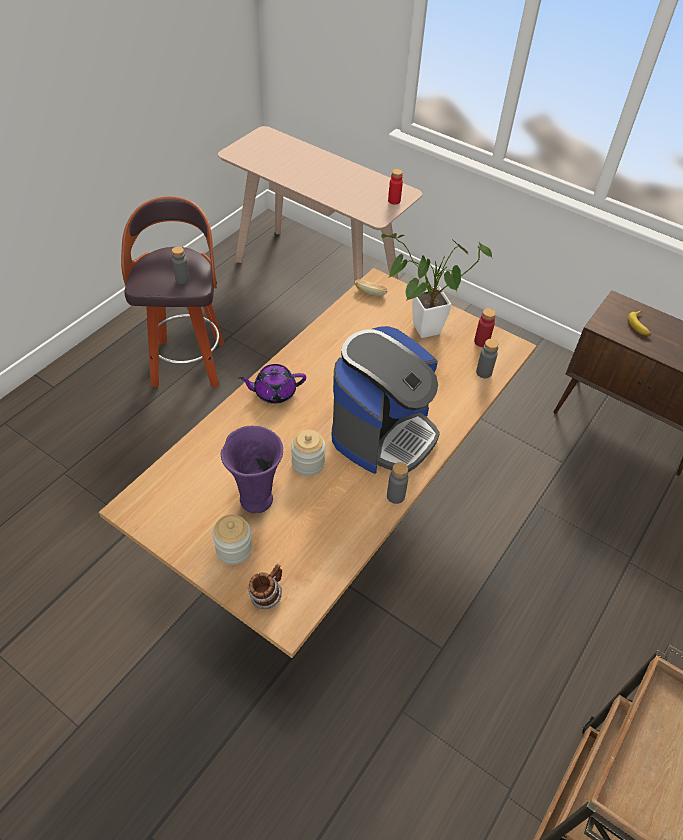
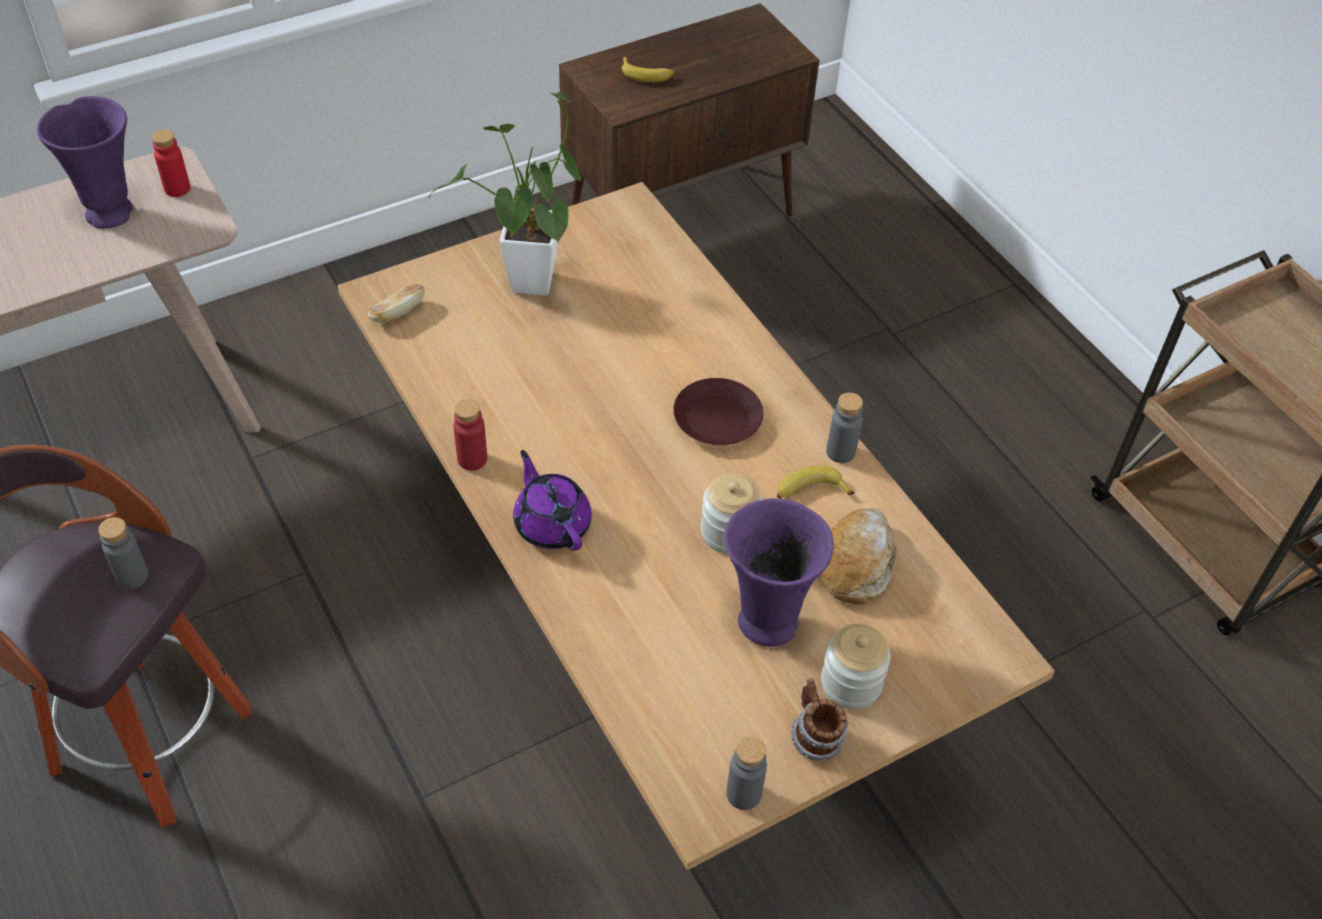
camera: 65 degrees left, 0 degrees up
purple teapot [238,364,306,404] -> purple teapot turned 135 degrees clockwise [513,450,592,551]
mug [248,564,282,610] -> mug moved to [791,678,849,761]
coffee machine [332,326,440,474] -> brown plate [673,378,763,445]
red bottle [474,308,496,347] -> red bottle moved to [453,399,487,471]
grey bottle [476,339,499,378] -> grey bottle moved to [726,737,767,810]
none -> purple vase [37,96,133,229]
none -> banana [777,465,854,499]
none -> bread [821,508,897,604]

